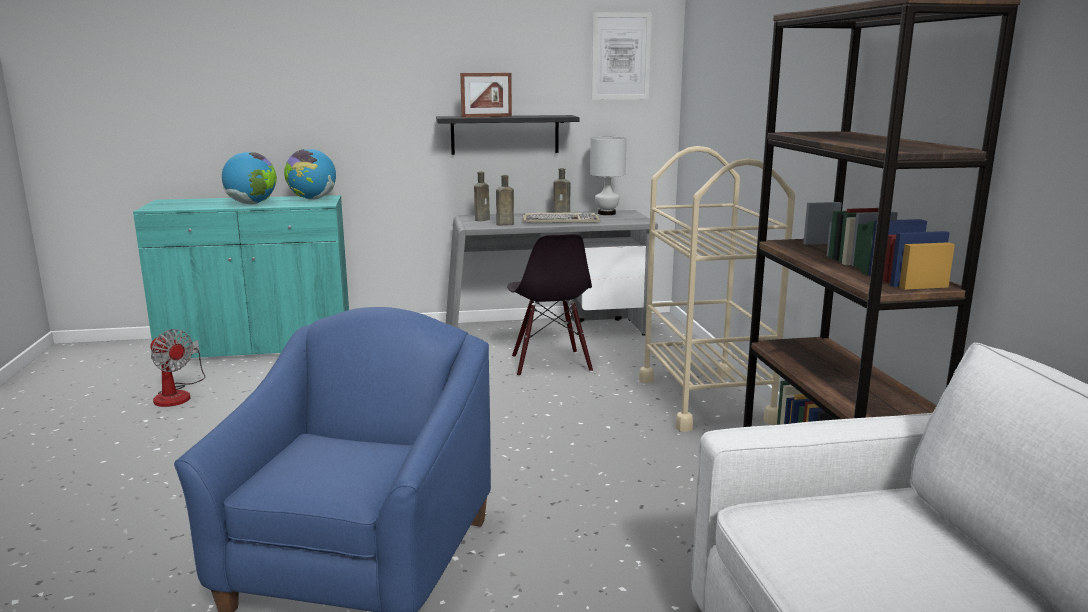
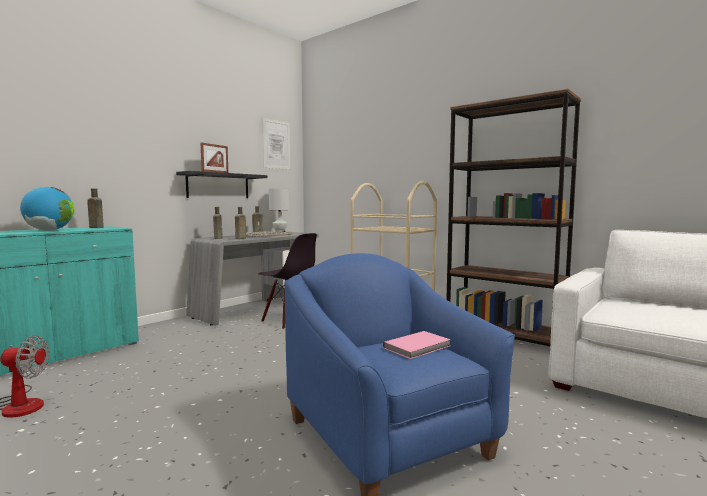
camera: 40 degrees left, 10 degrees down
globe [284,149,336,200] -> brown bottle [87,188,104,228]
none -> pink book [383,331,451,359]

